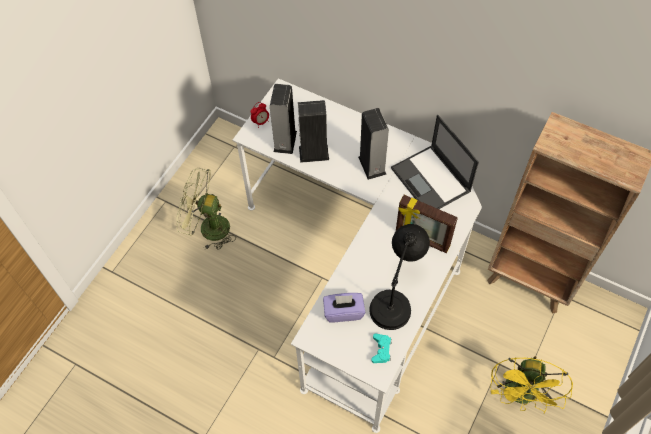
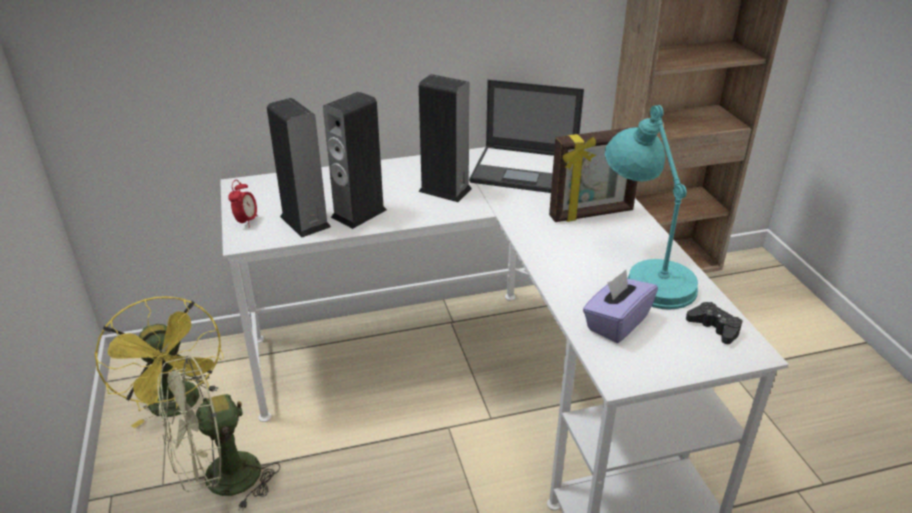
camera: 45 degrees left, 25 degrees down
black table lamp [369,224,430,330] -> turquoise table lamp [605,105,698,310]
turquoise game controller [371,333,391,363] -> black game controller [686,302,743,344]
yellow fan [490,356,573,414] -> yellow fan moved to [94,296,224,428]

